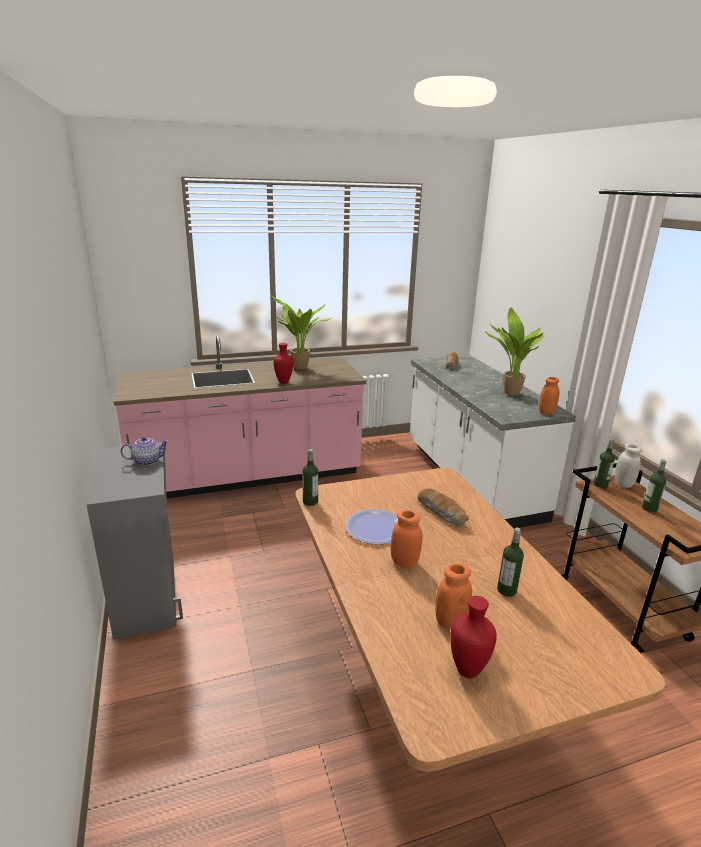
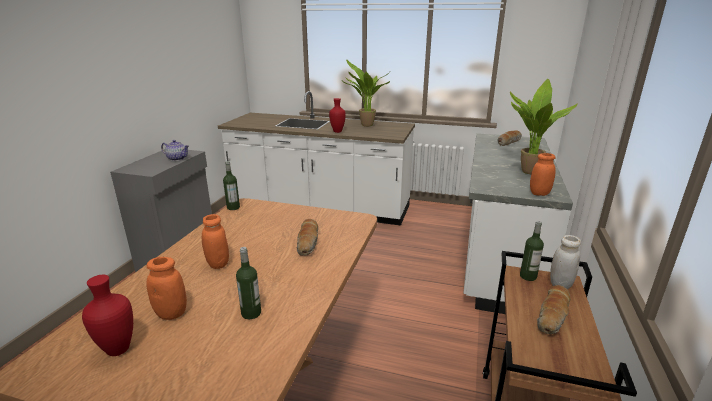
camera: 35 degrees right, 0 degrees up
pink counter [114,336,366,498] -> white counter [218,91,415,226]
plate [345,509,398,545] -> none
bottle [642,459,667,513] -> bread [537,285,570,334]

